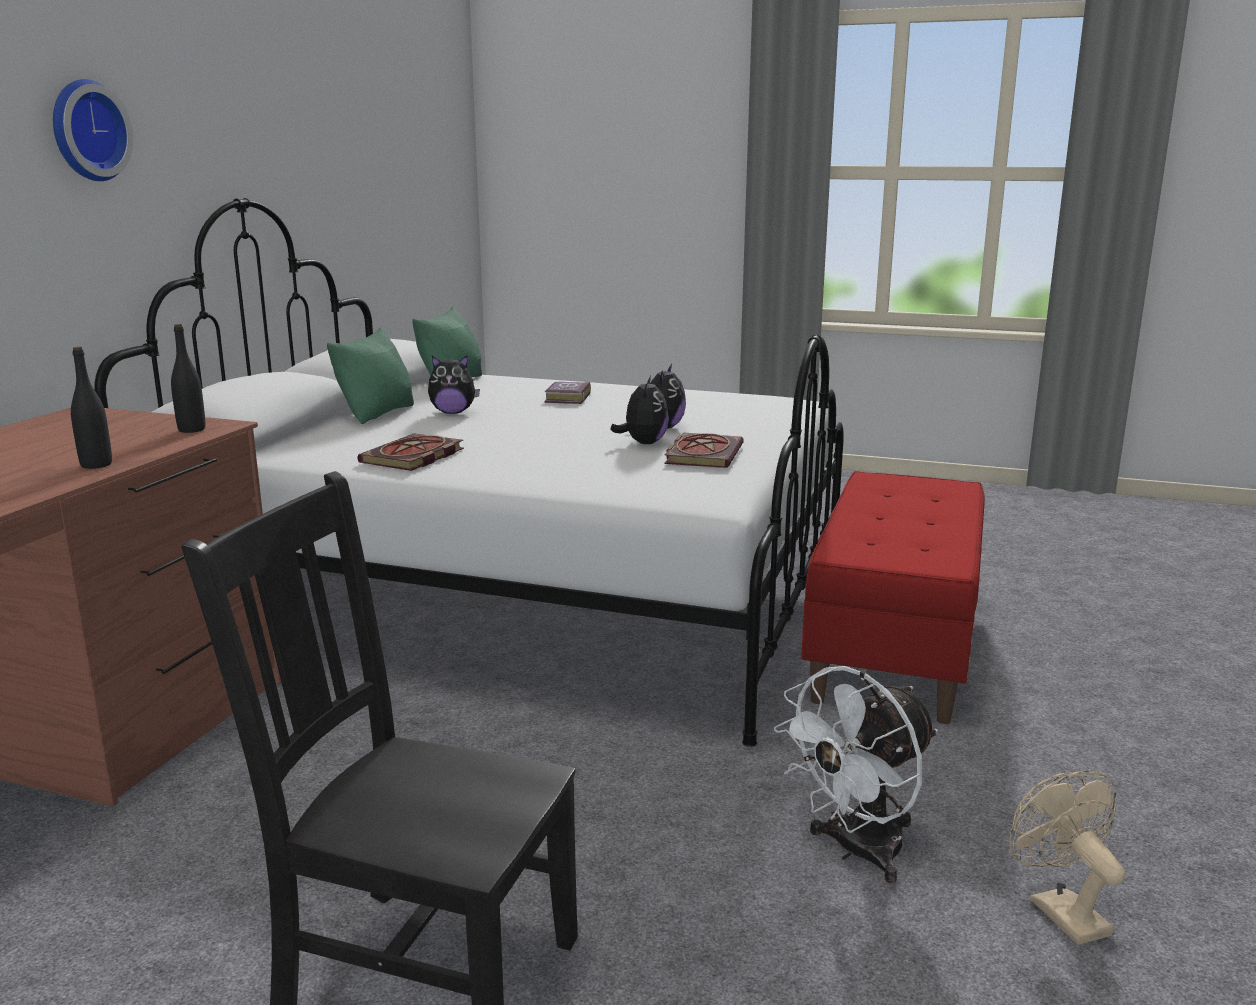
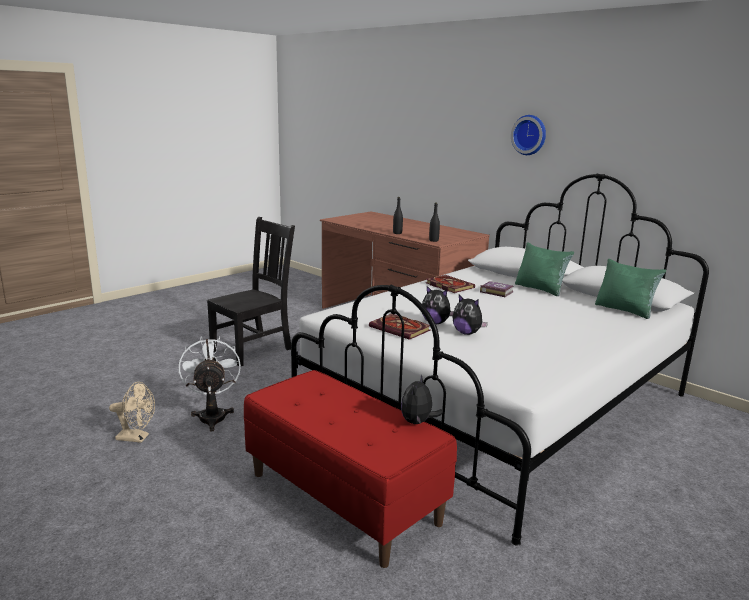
camera: 115 degrees right, 0 degrees up
plush toy [428,355,480,414] -> plush toy moved to [401,375,443,424]
book [545,382,591,404] -> book moved to [480,281,514,297]

